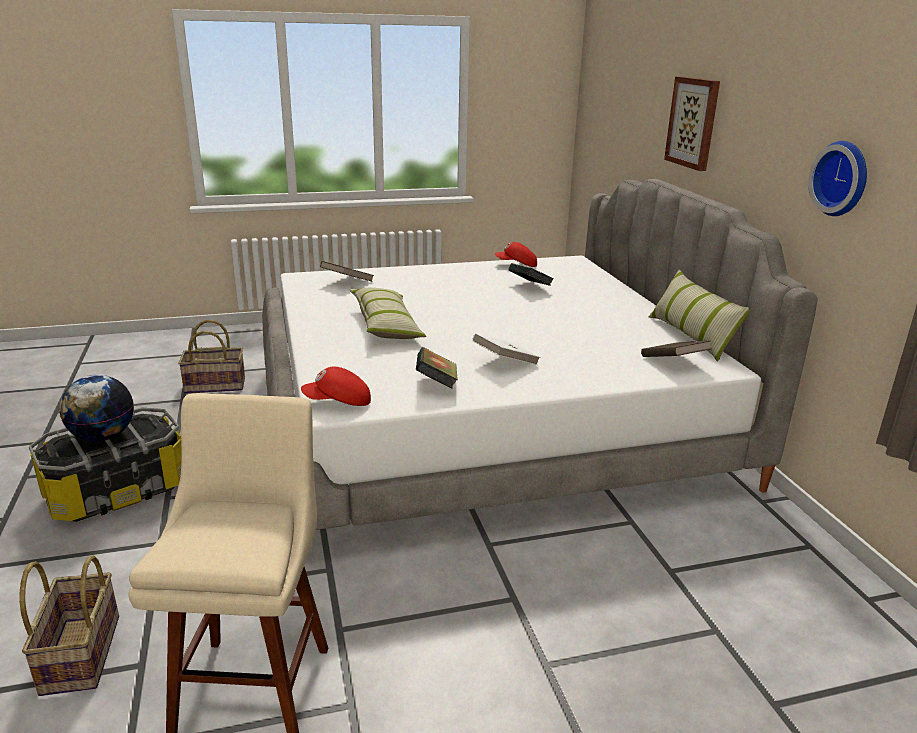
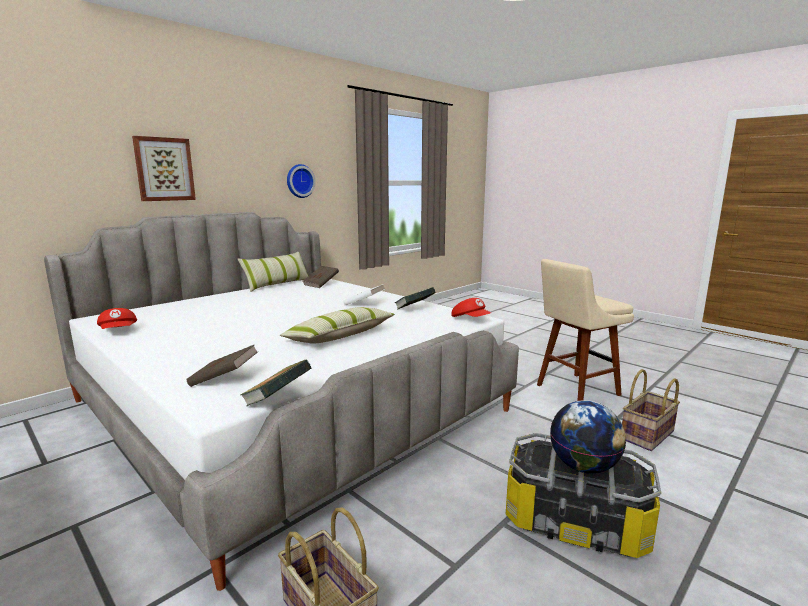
camera: 120 degrees left, 10 degrees down
book [508,263,554,286] -> book moved to [241,360,312,407]

